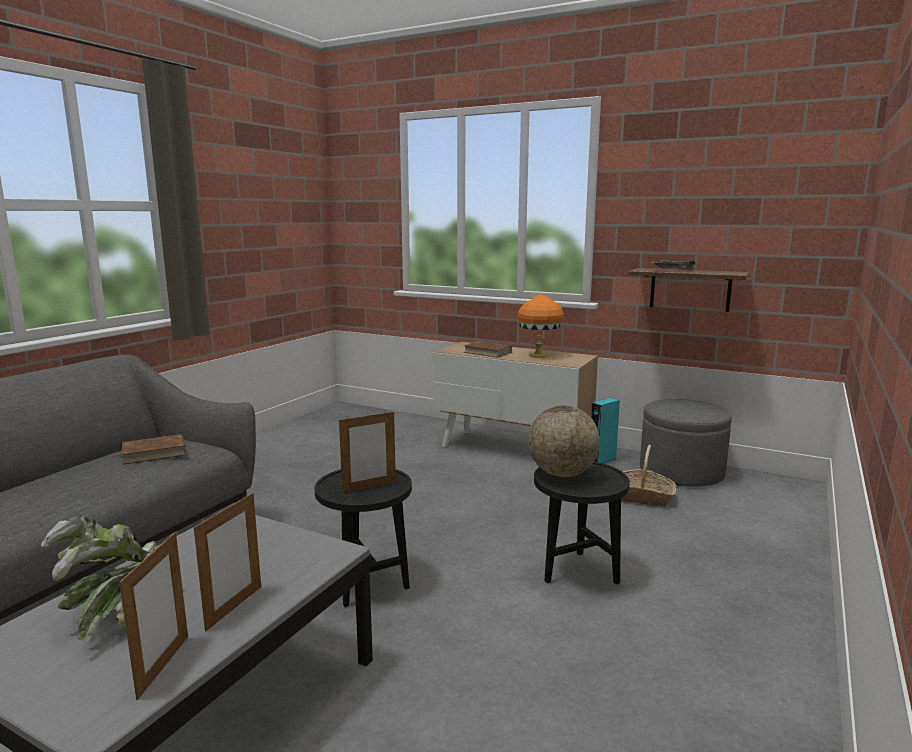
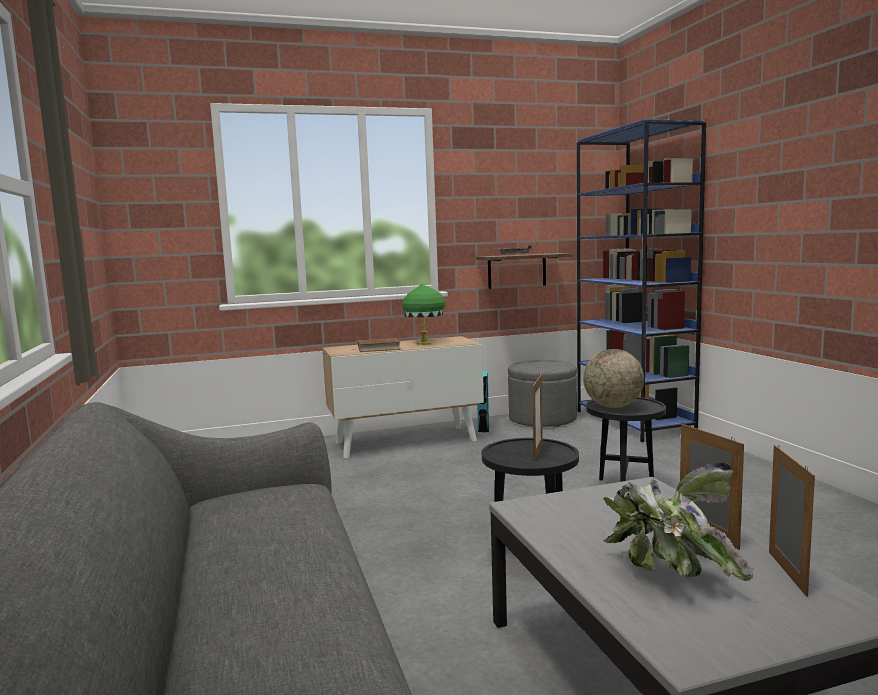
camera: 45 degrees left, 5 degrees down
brown book [113,434,186,464] -> none
picture frame [119,532,188,700] -> picture frame turned 45 degrees clockwise [769,445,815,597]
orange table lamp [518,293,564,358] -> green table lamp [402,284,445,345]
basket [621,444,677,507] -> none
none -> blue bookcase [577,119,706,442]

